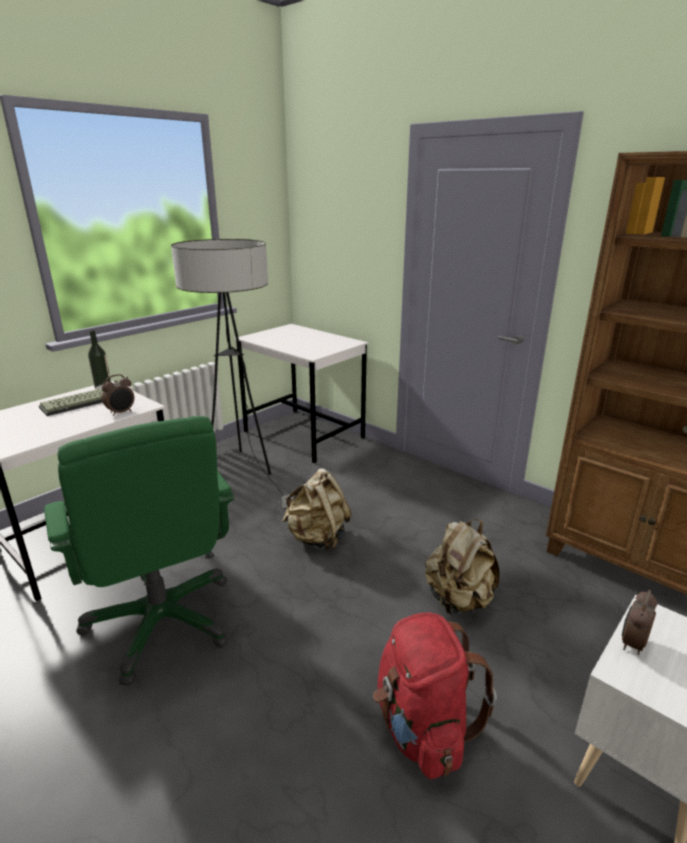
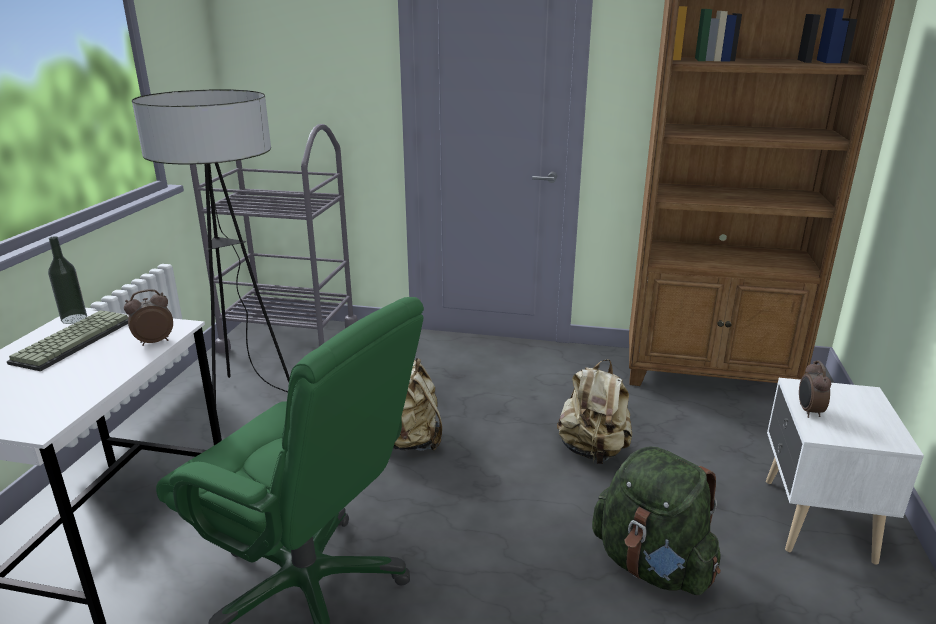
camera: 30 degrees left, 0 degrees up
alarm clock [102,374,134,416] -> alarm clock turned 135 degrees counterclockwise [124,289,173,346]
white desk [234,324,369,463] -> grey cart [190,124,358,353]
red backpack [373,613,497,779] -> green backpack [592,446,721,595]

